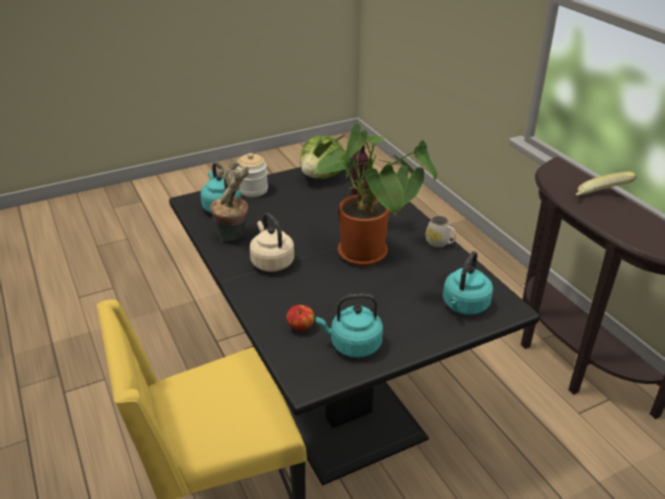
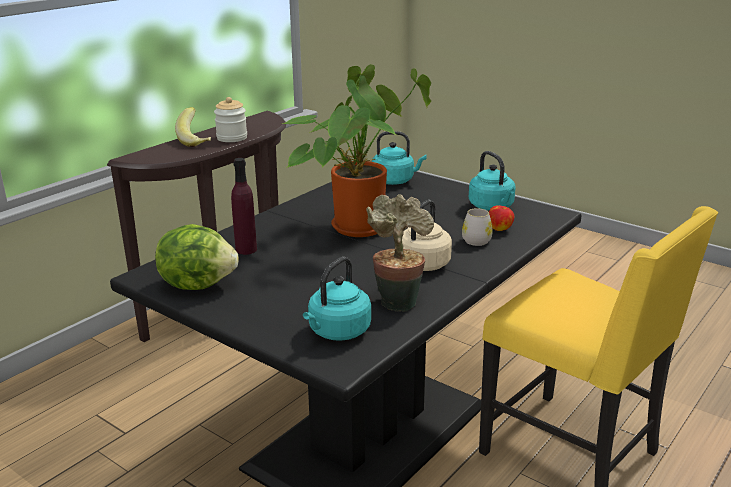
camera: 115 degrees left, 10 degrees down
jar [236,153,268,197] -> jar moved to [214,97,247,142]
white mug [425,215,456,247] -> white mug moved to [462,208,493,246]

